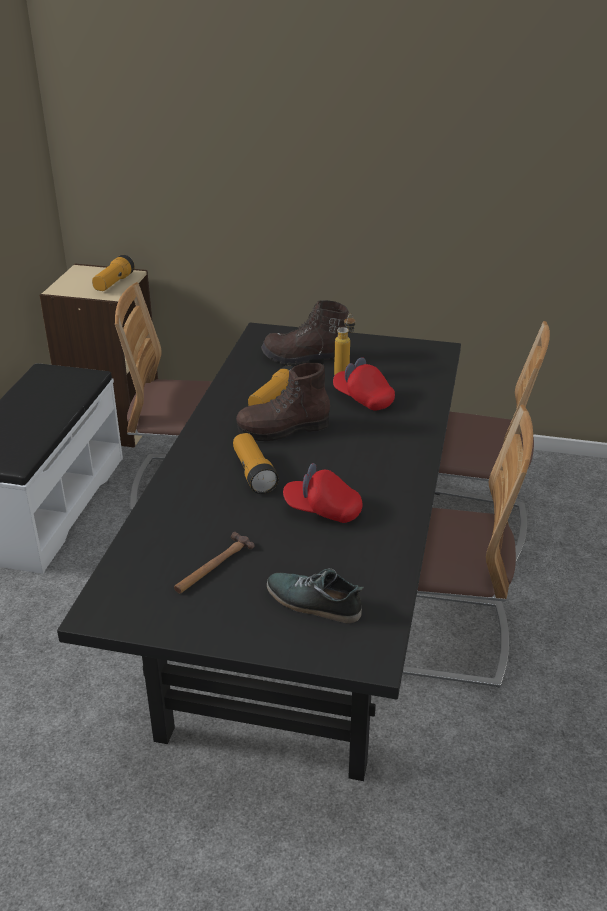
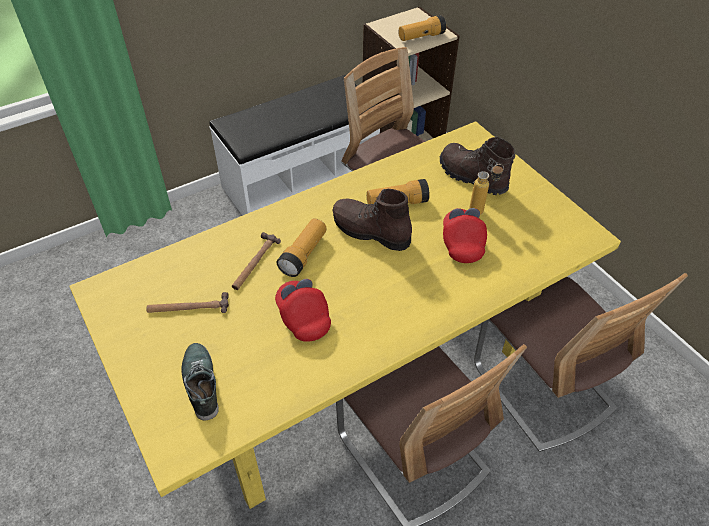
camera: 45 degrees right, 15 degrees up
black dining table [57,322,461,781] -> yellow dining table [69,121,621,509]
none -> hammer [232,232,281,290]

